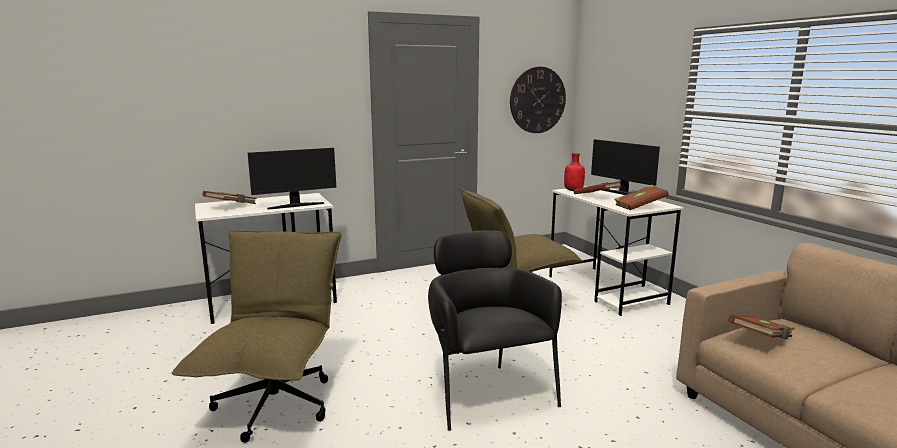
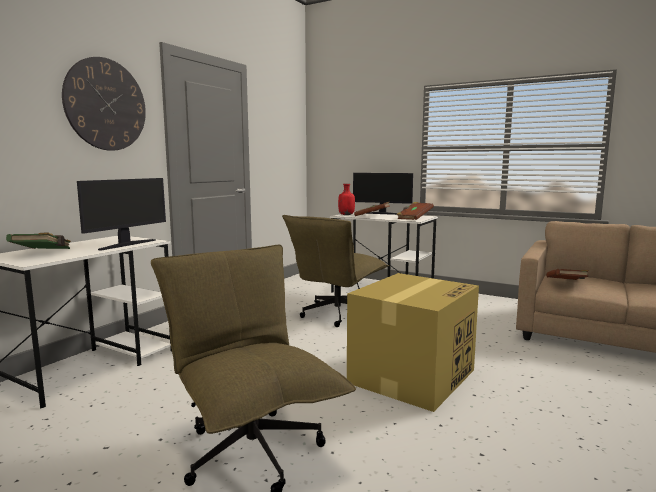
camera: 35 degrees left, 5 degrees down
brown book [203,191,257,204] -> green book [6,232,71,249]
black armchair [428,230,562,431] -> cardboard box [347,273,479,412]
wall clock [510,67,566,133] -> wall clock moved to [62,57,146,151]

